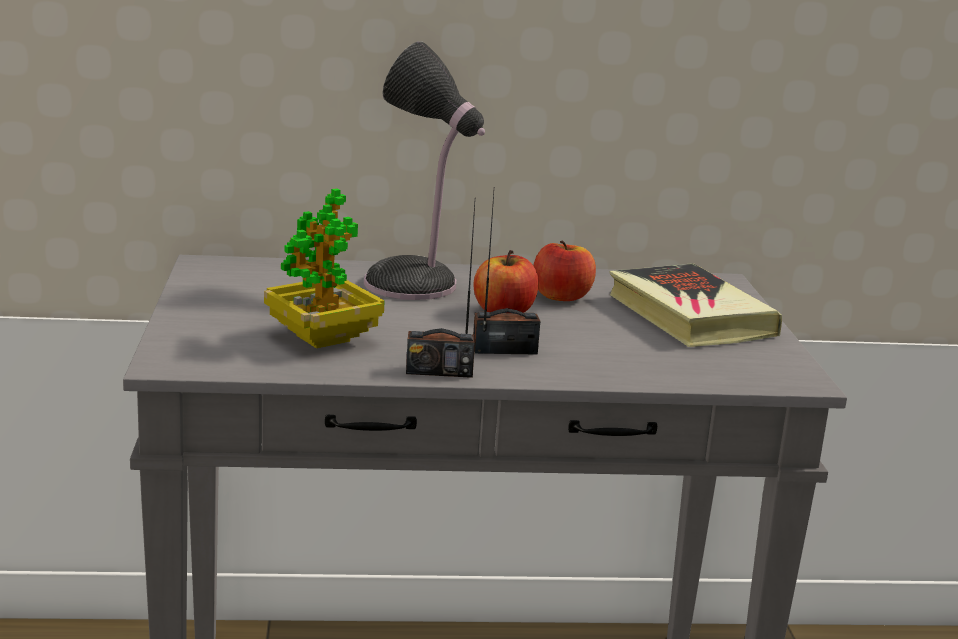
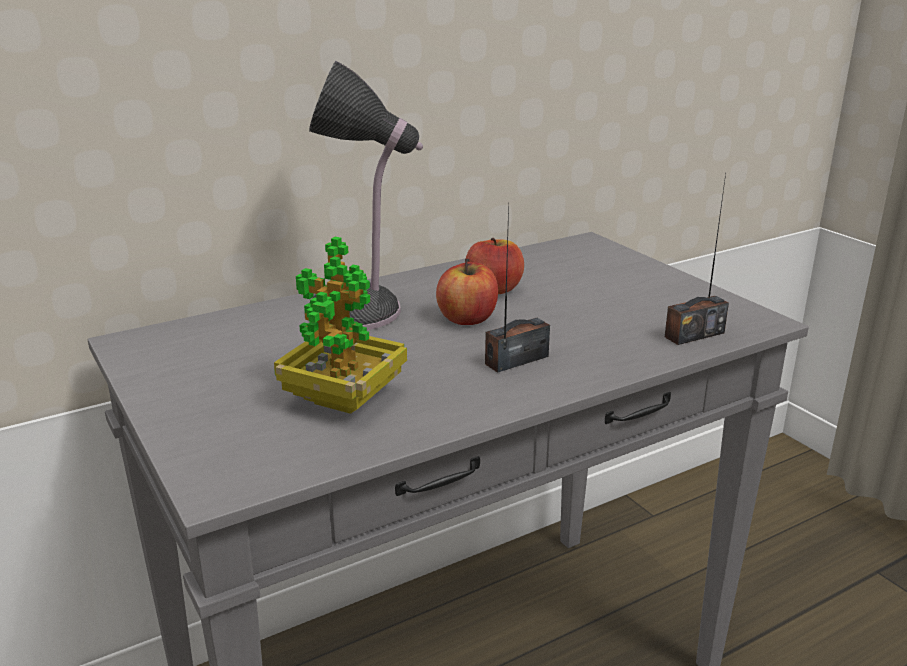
camera: 25 degrees left, 5 degrees up
radio [406,203,475,378] -> radio moved to [665,174,729,345]
book [609,263,782,347] -> none

